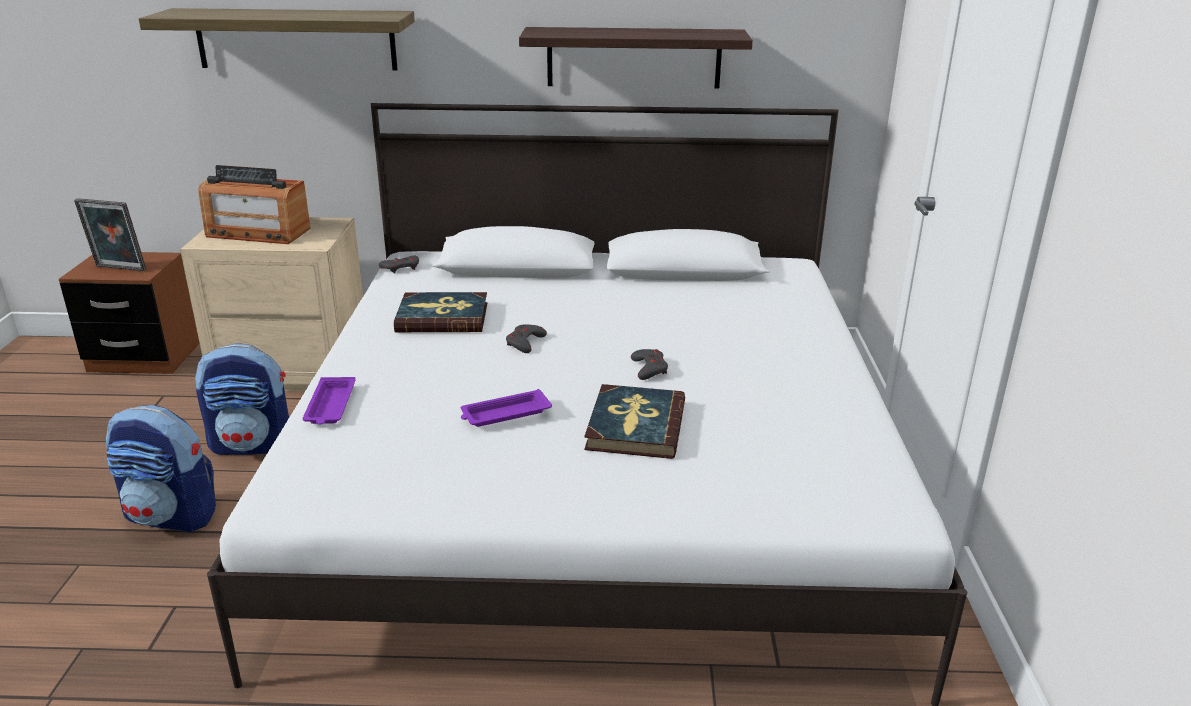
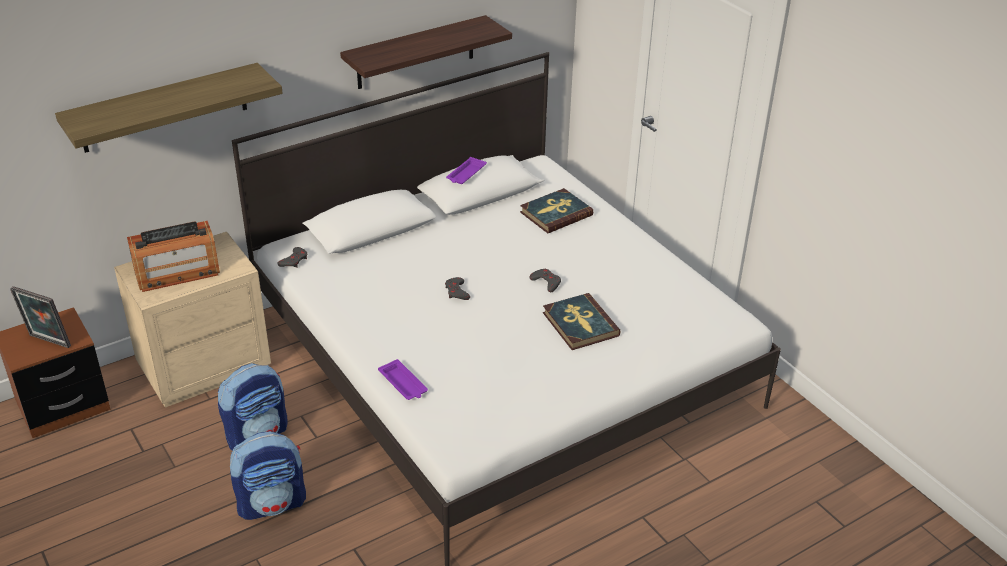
camera: 35 degrees left, 10 degrees up
picture frame [74,198,146,271] -> picture frame turned 45 degrees clockwise [10,286,71,348]
book [394,292,487,332] -> book moved to [520,188,593,233]
purple tray [461,389,552,427] -> purple tray moved to [446,157,487,184]

